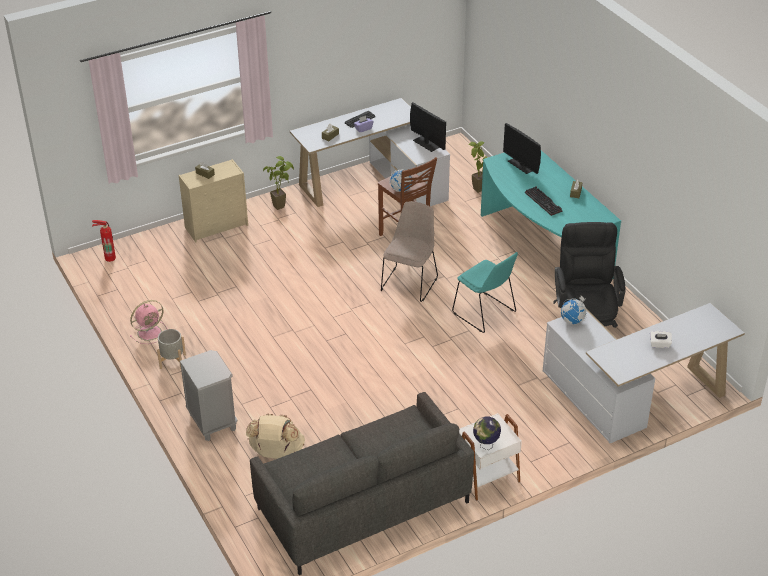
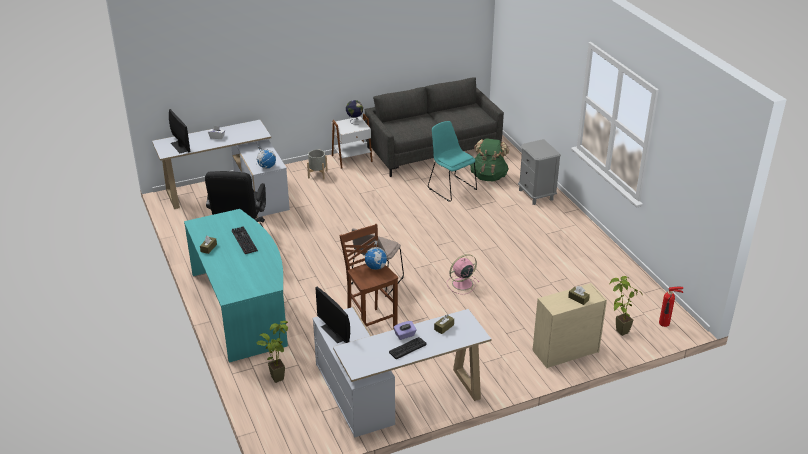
camera: 175 degrees left, 5 degrees down
pink fan [130,300,167,344] -> pink fan moved to [447,254,479,294]
grey planter [157,329,186,369] -> grey planter moved to [307,149,328,179]
beige backpack [246,414,305,459] -> green backpack [470,138,509,181]
potted plant [263,156,294,210] -> potted plant moved to [610,276,642,336]
turquoise chair [452,252,518,333] -> turquoise chair moved to [428,121,477,202]
monitor [503,123,541,174] -> monitor moved to [169,109,190,153]

